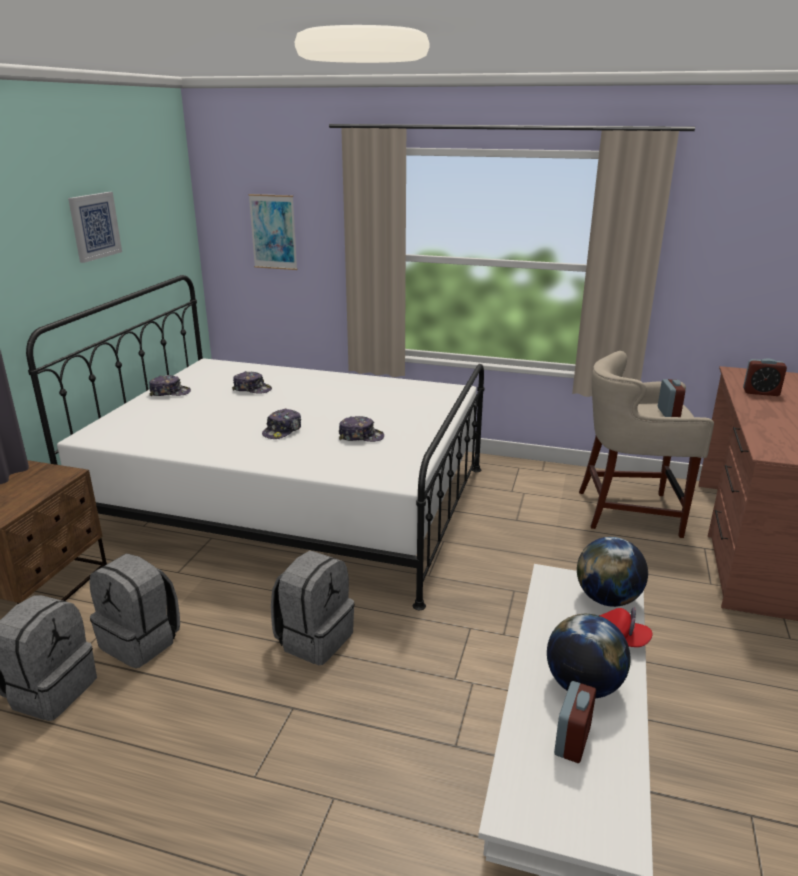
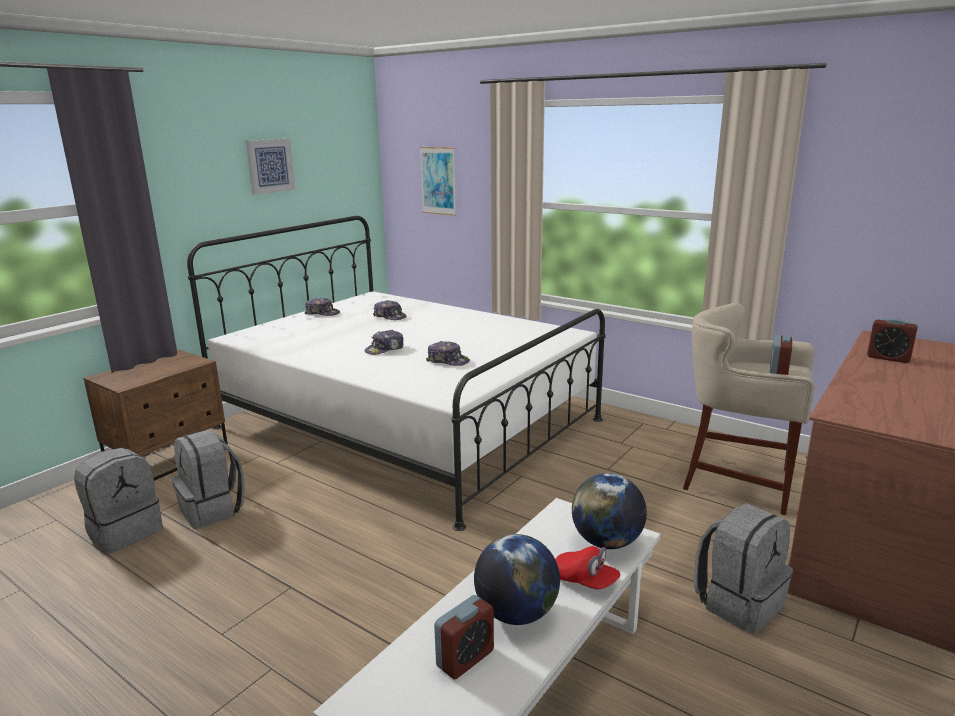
camera: 20 degrees right, 5 degrees down
grey backpack [271,551,355,665] -> grey backpack moved to [694,503,793,634]

